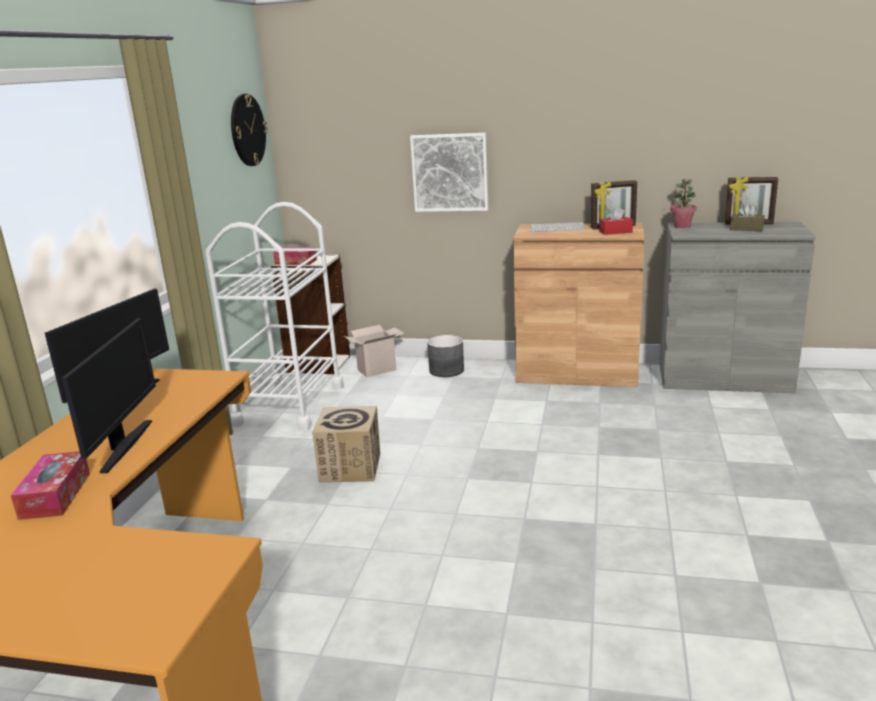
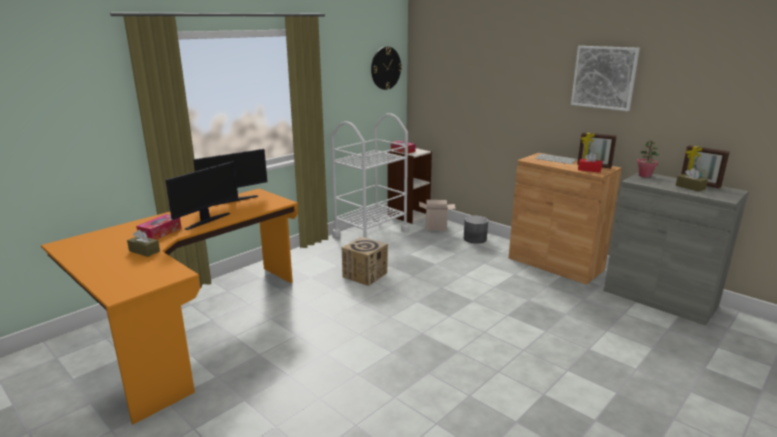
camera: 30 degrees right, 0 degrees up
picture [410,133,489,212] -> picture moved to [571,46,640,111]
none -> brown tissue box [127,229,160,257]

